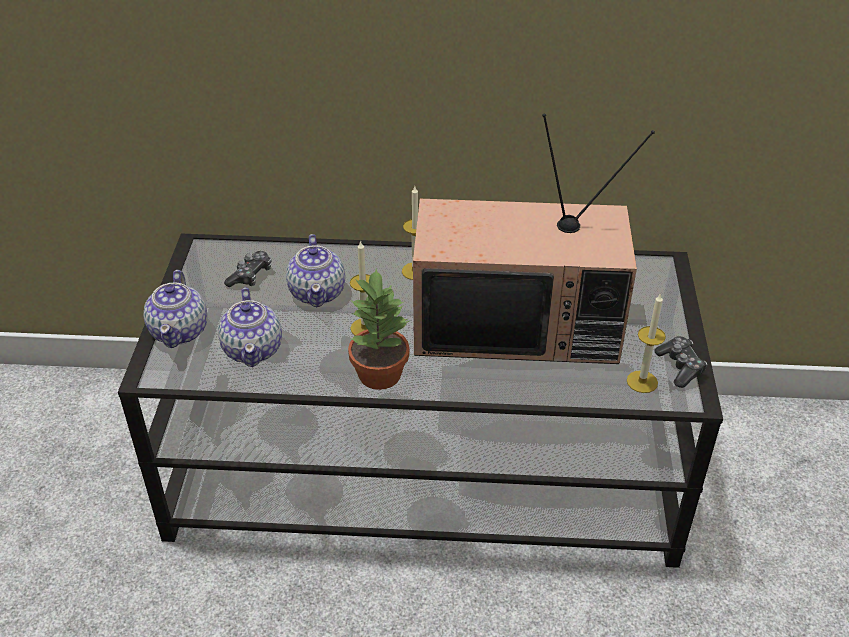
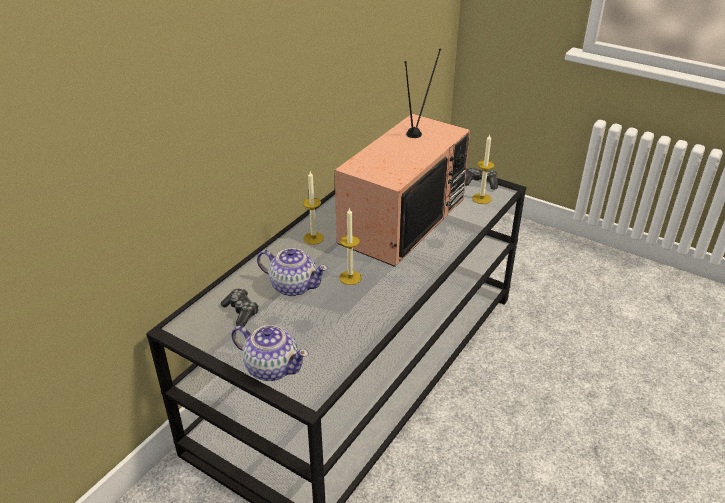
camera: 60 degrees left, 5 degrees down
teapot [218,287,282,367] -> none
potted plant [348,269,410,390] -> none

